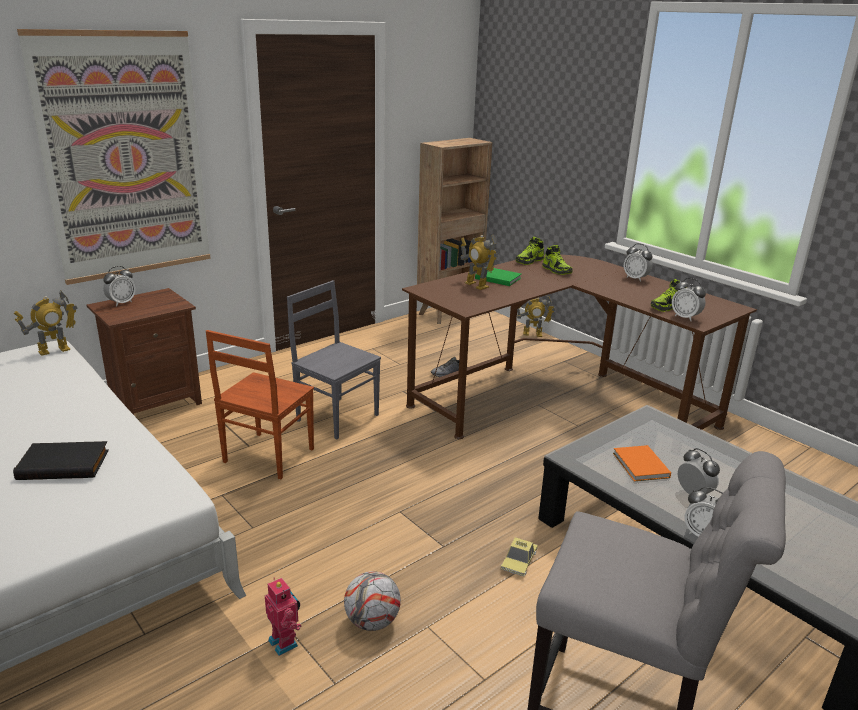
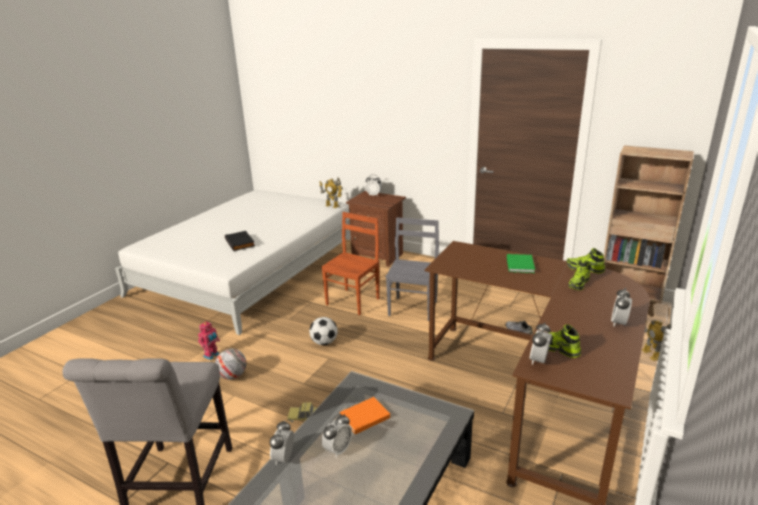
camera: 70 degrees right, 0 degrees up
picture [17,29,211,285] -> none
brown chair [206,330,314,479] -> brown chair turned 120 degrees clockwise [321,212,379,315]
toy robot [461,235,498,290] -> none
none -> football [309,317,338,345]

